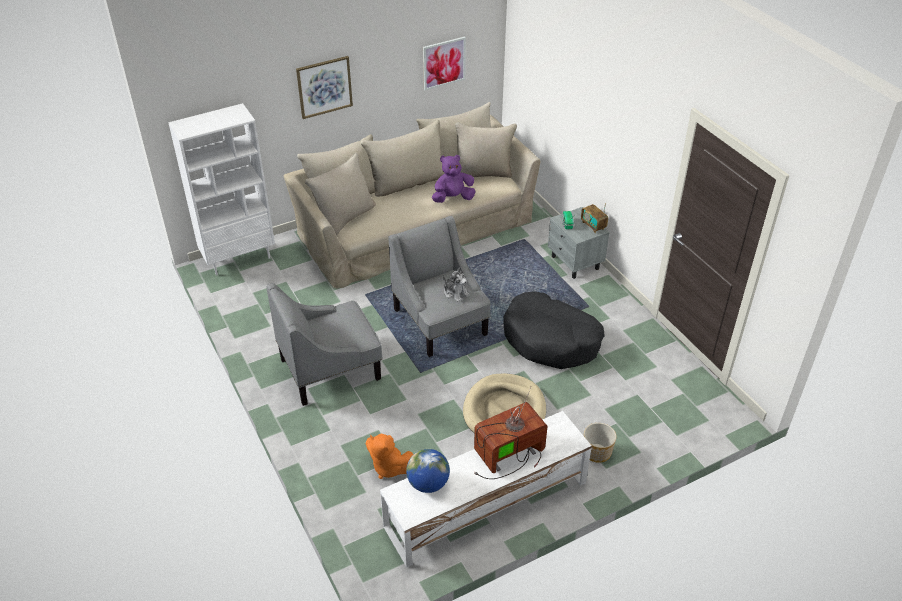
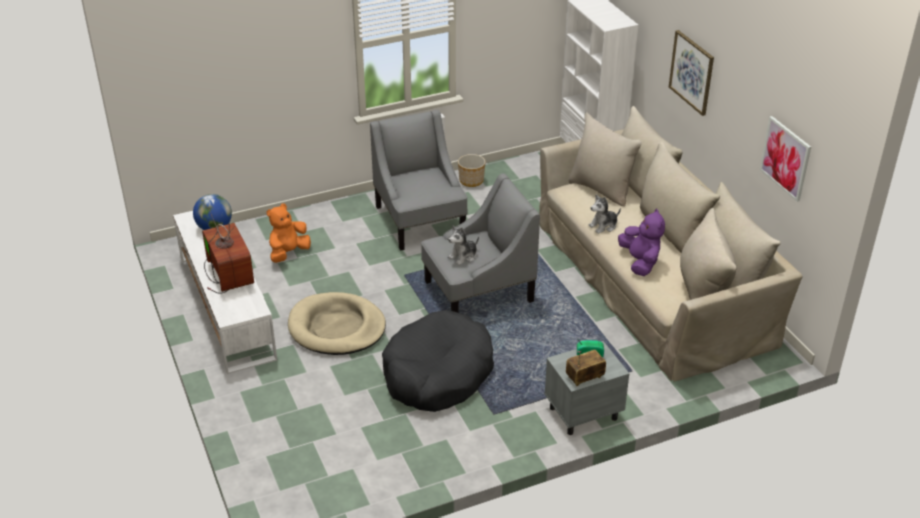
camera: 95 degrees right, 5 degrees down
planter [584,423,617,463] -> planter moved to [458,154,486,187]
none -> plush toy [588,195,621,234]

